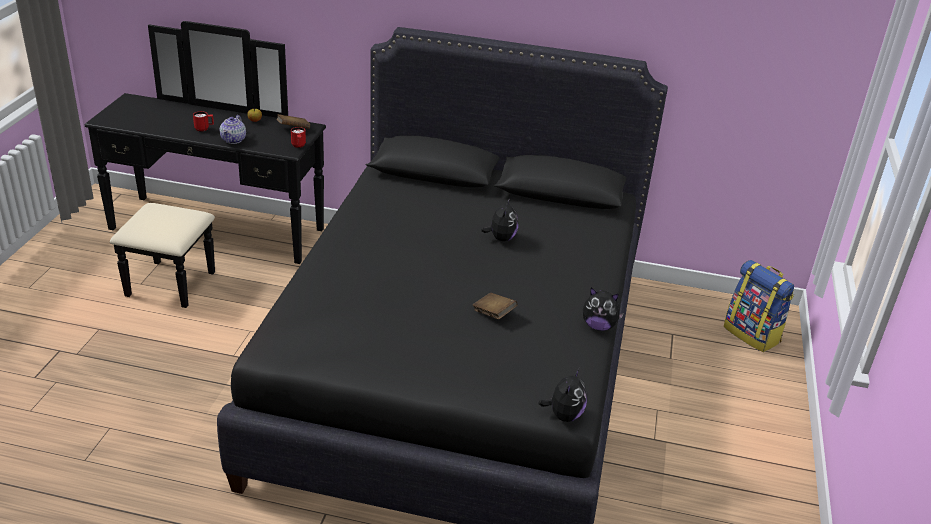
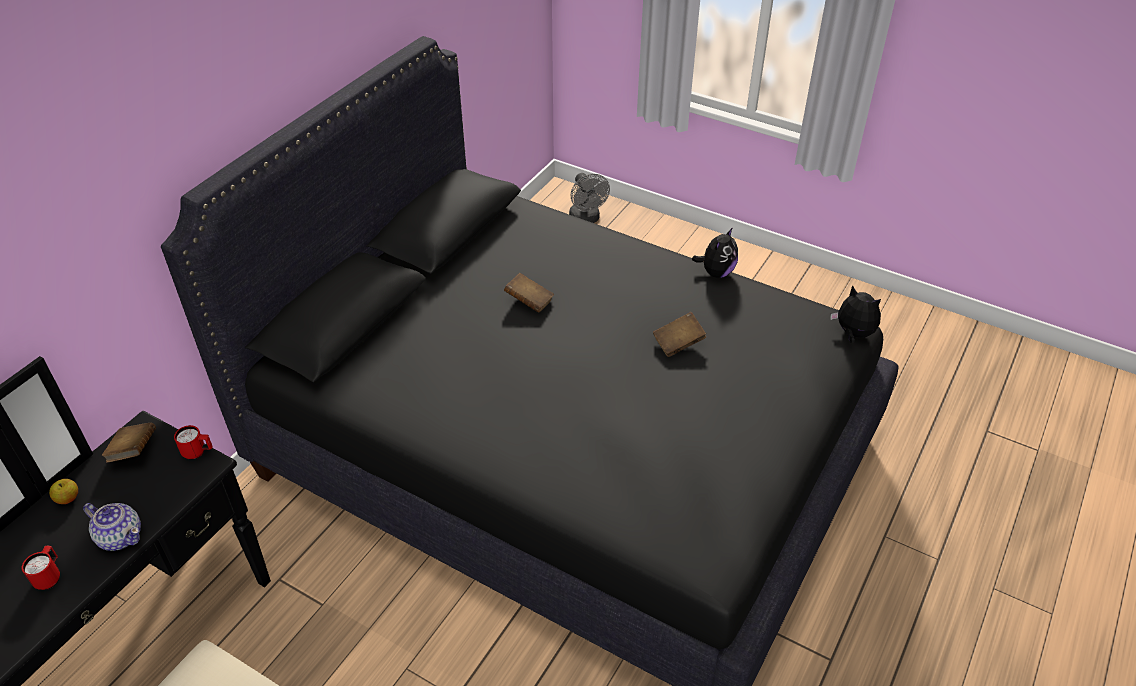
camera: 70 degrees left, 10 degrees up
plush toy [481,198,518,242] -> brown book [504,273,554,313]
backpack [724,260,794,352] -> grey fan [569,173,610,223]

